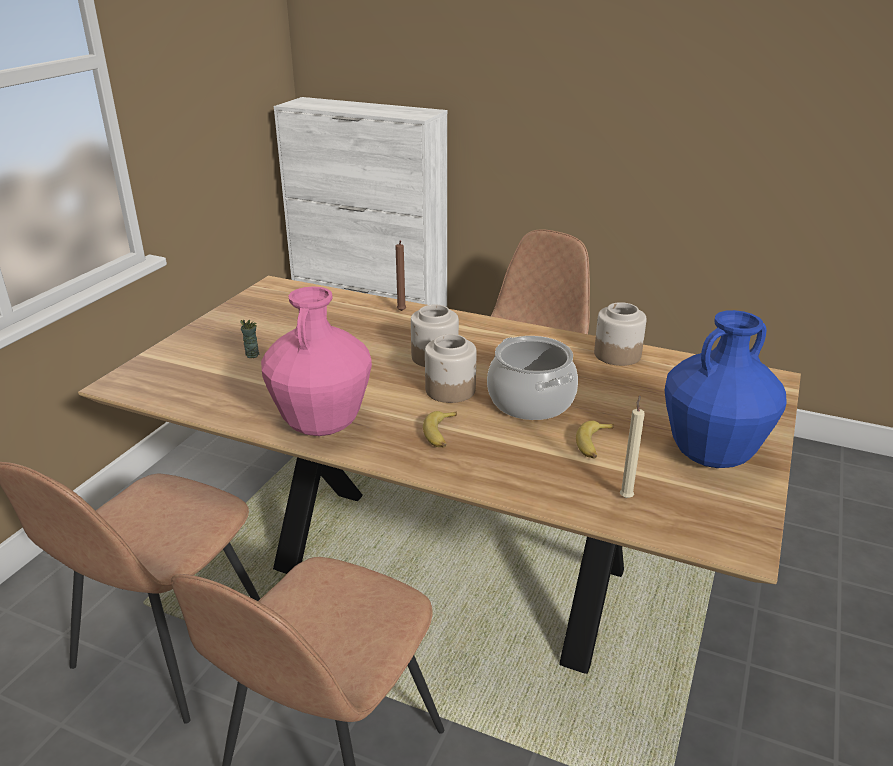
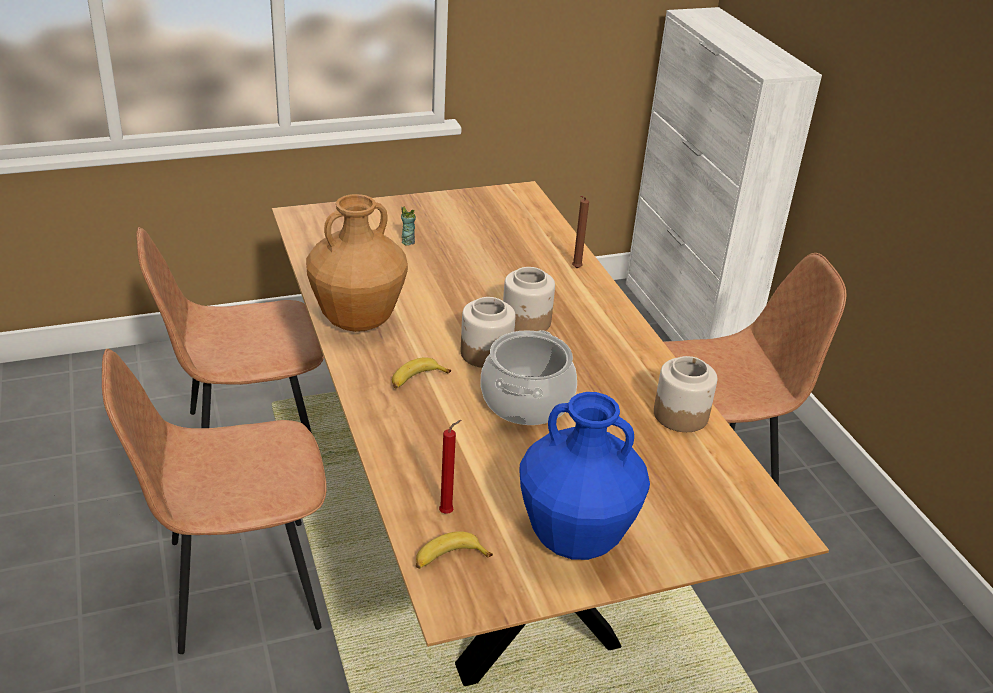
camera: 45 degrees right, 5 degrees up
pink vase [261,286,372,436] -> brown vase [306,194,408,332]
banana [576,421,614,459] -> banana moved to [416,531,493,569]
beige candle [620,395,645,498] -> red candle [439,420,461,514]

